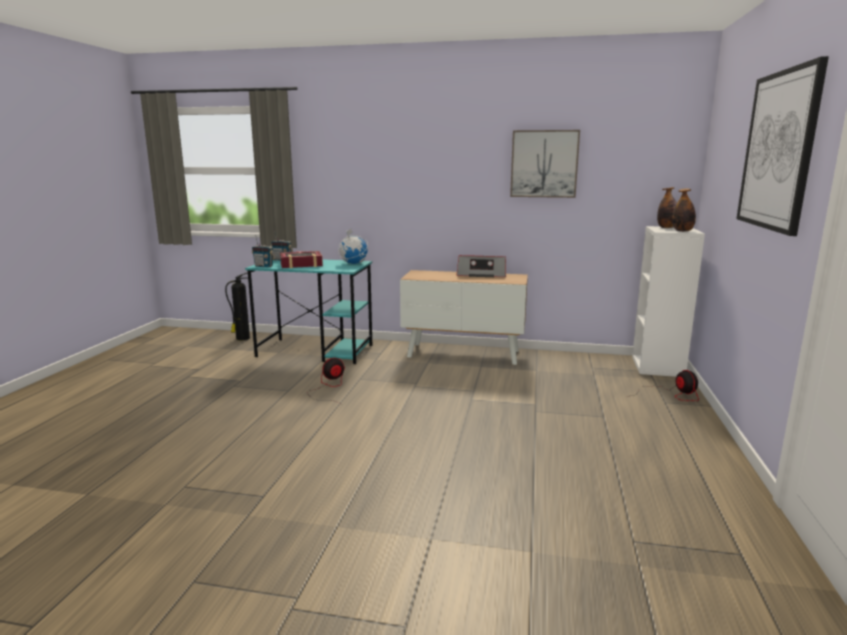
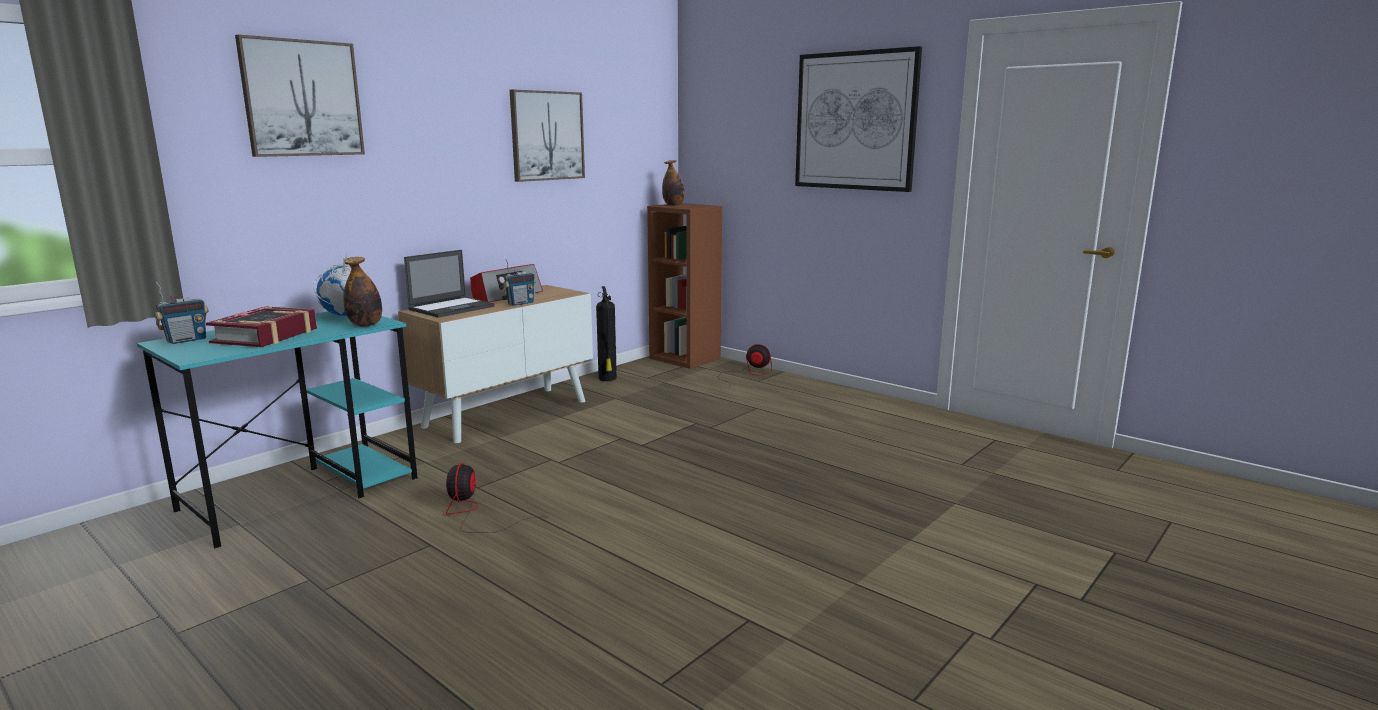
camera: 60 degrees left, 0 degrees up
fire extinguisher [225,272,250,341] -> fire extinguisher moved to [596,286,617,381]
radio [252,235,275,267] -> radio moved to [502,259,536,306]
white bookcase [632,226,705,377] -> brown bookcase [647,203,722,369]
bottle [672,189,696,232] -> bottle moved to [343,257,382,327]
none -> picture [235,34,365,157]
none -> laptop [404,250,495,318]

